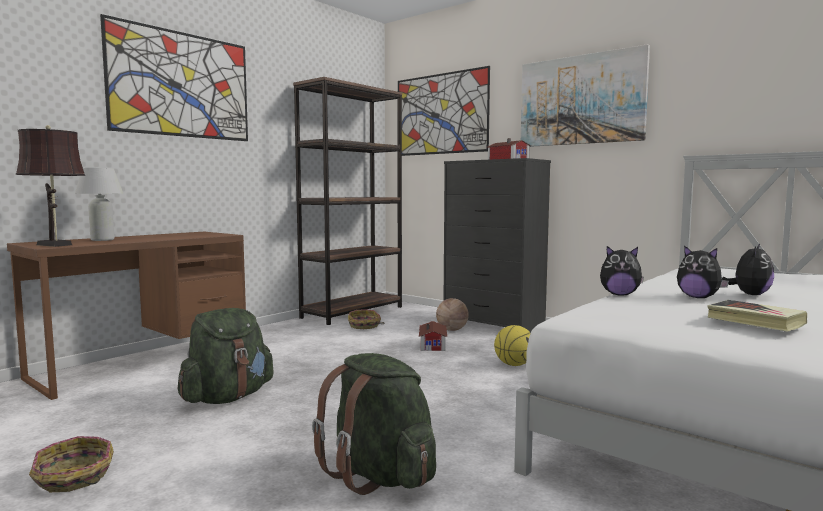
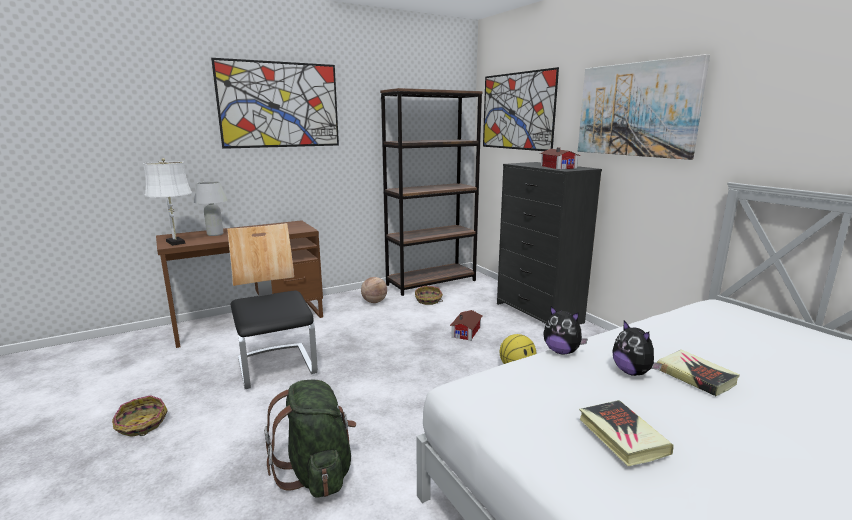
camera: 20 degrees right, 10 degrees up
brown table lamp [16,125,85,247] -> white table lamp [143,158,192,246]
green backpack [178,308,274,404] -> chair [227,223,318,389]
basketball [436,298,469,331] -> basketball moved to [361,277,387,303]
plush toy [722,244,774,295] -> book [657,350,740,396]

